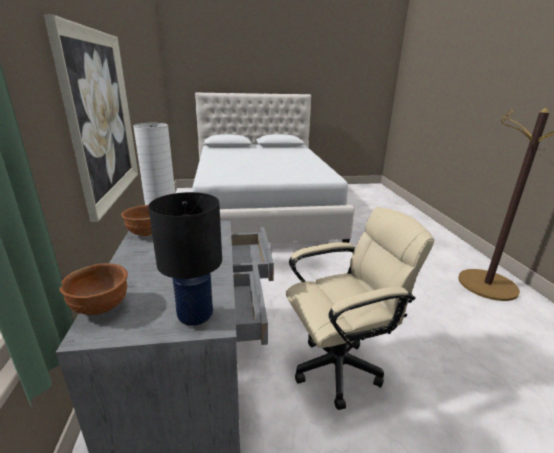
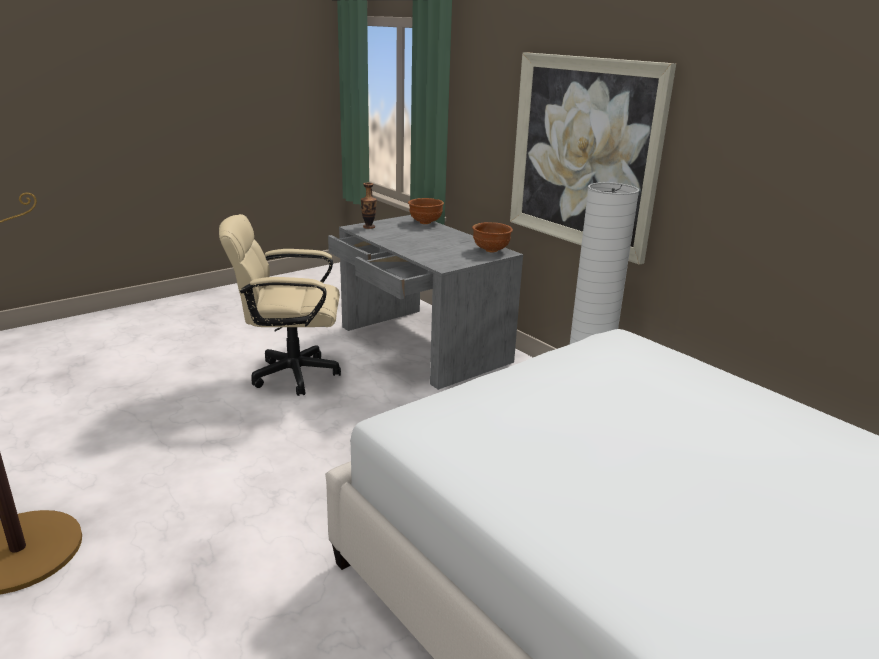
camera: 150 degrees right, 0 degrees up
black table lamp [148,192,222,326] -> vase [361,183,377,229]
beige office chair [286,207,434,410] -> beige office chair turned 45 degrees clockwise [219,214,341,396]

